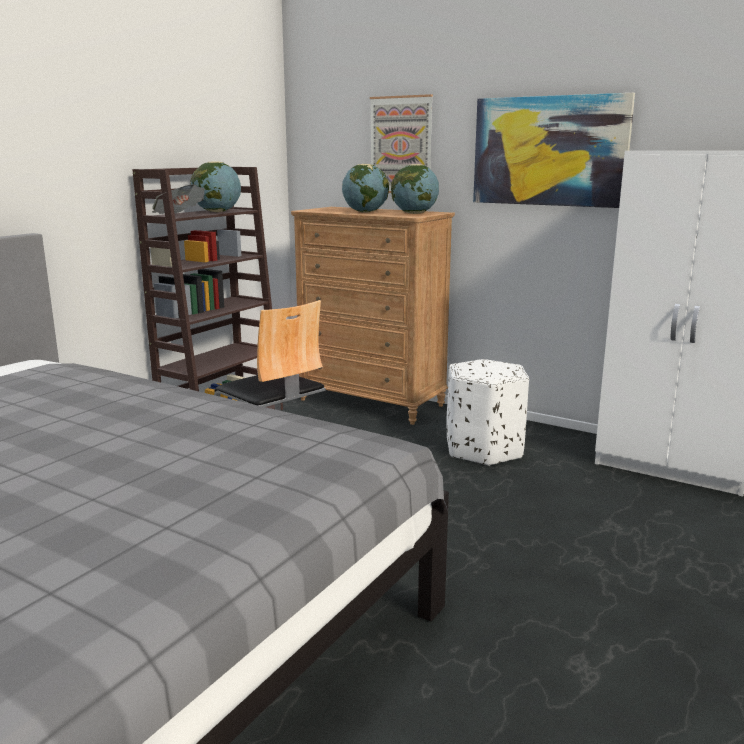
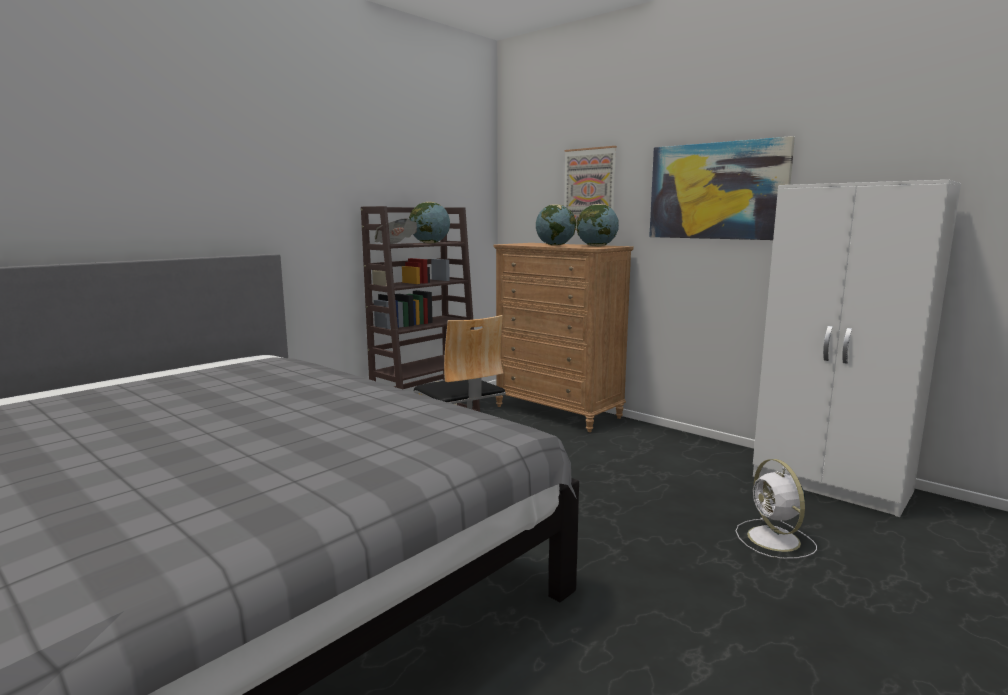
camera: 10 degrees right, 5 degrees down
white ottoman [447,359,529,466] -> none
none -> white fan [736,459,817,559]

